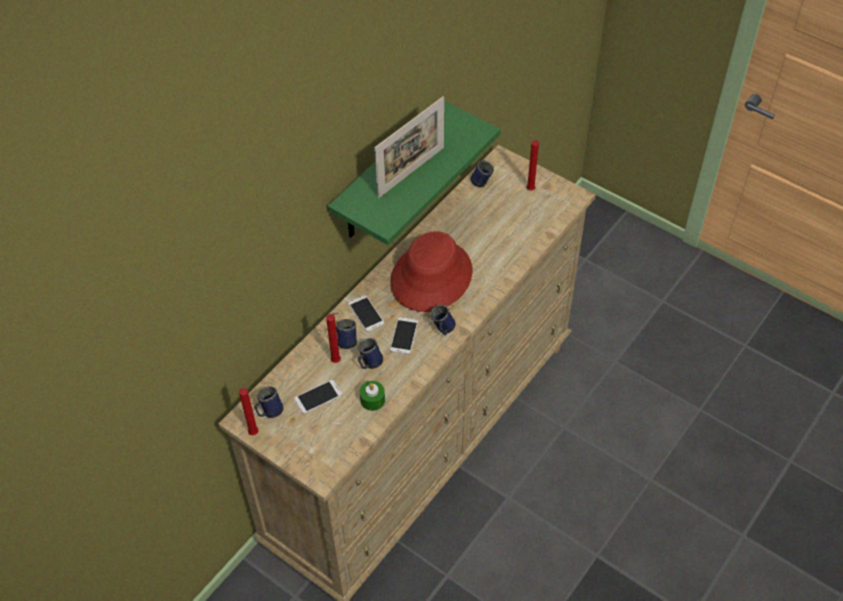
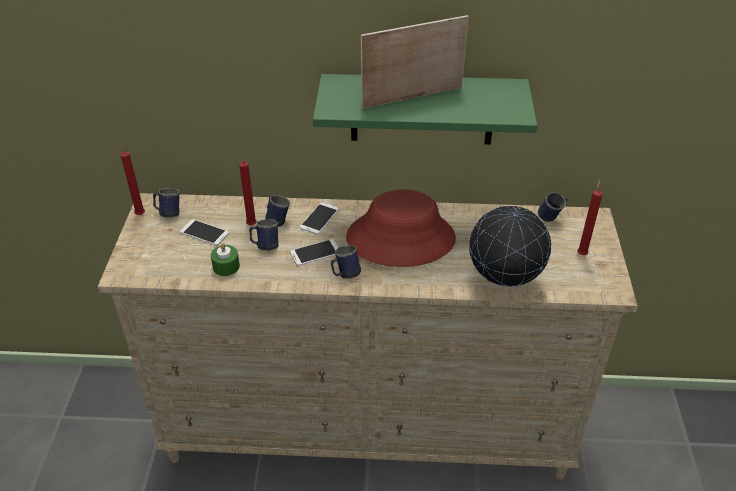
camera: 55 degrees right, 10 degrees down
picture frame [374,96,444,198] -> picture frame turned 150 degrees clockwise [361,15,469,109]
none -> globe [469,206,551,287]

